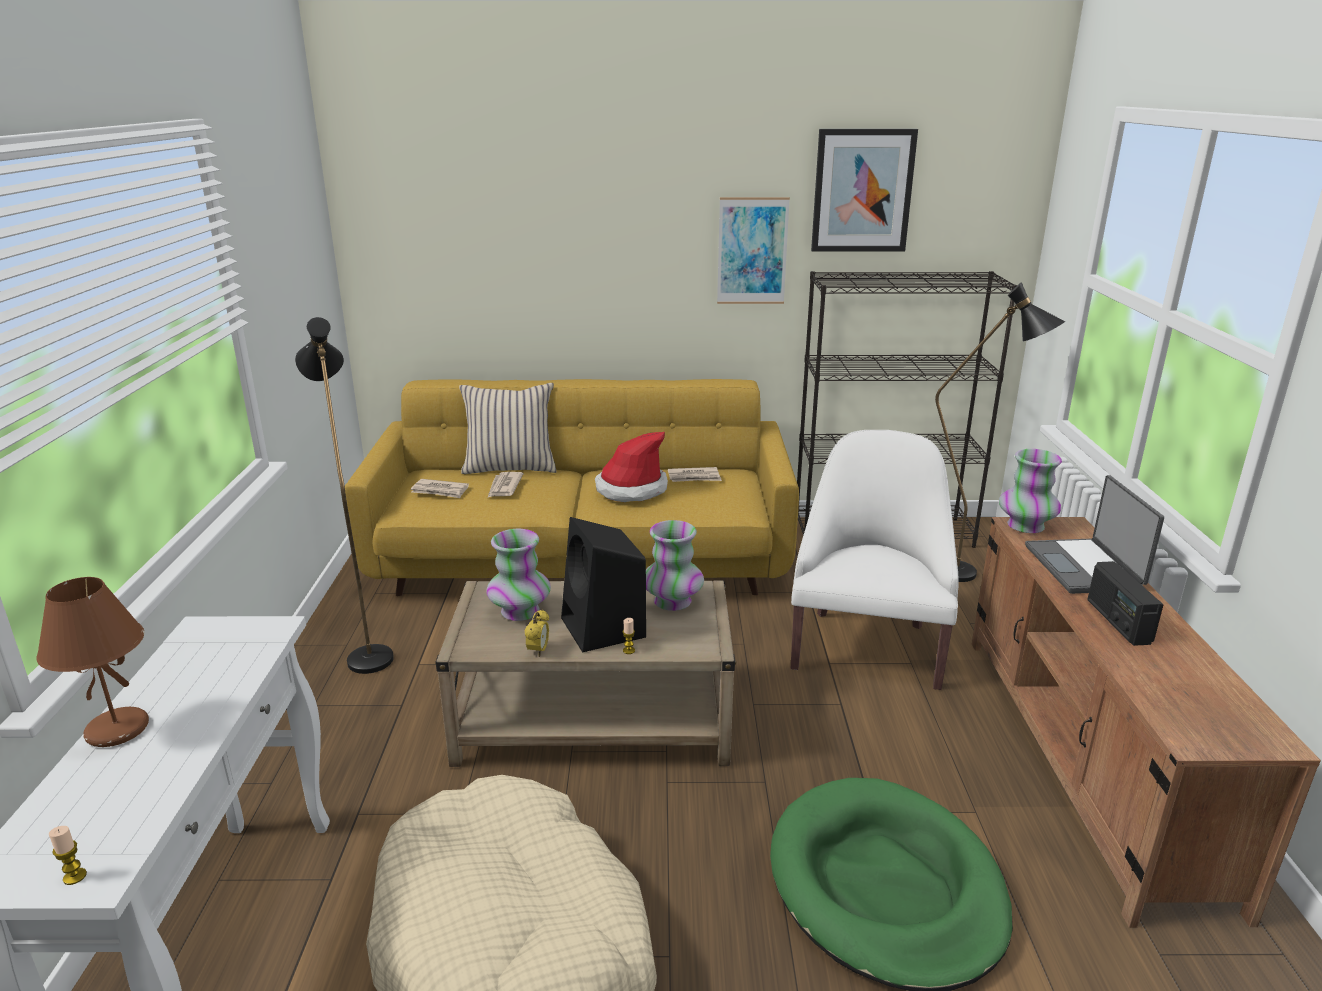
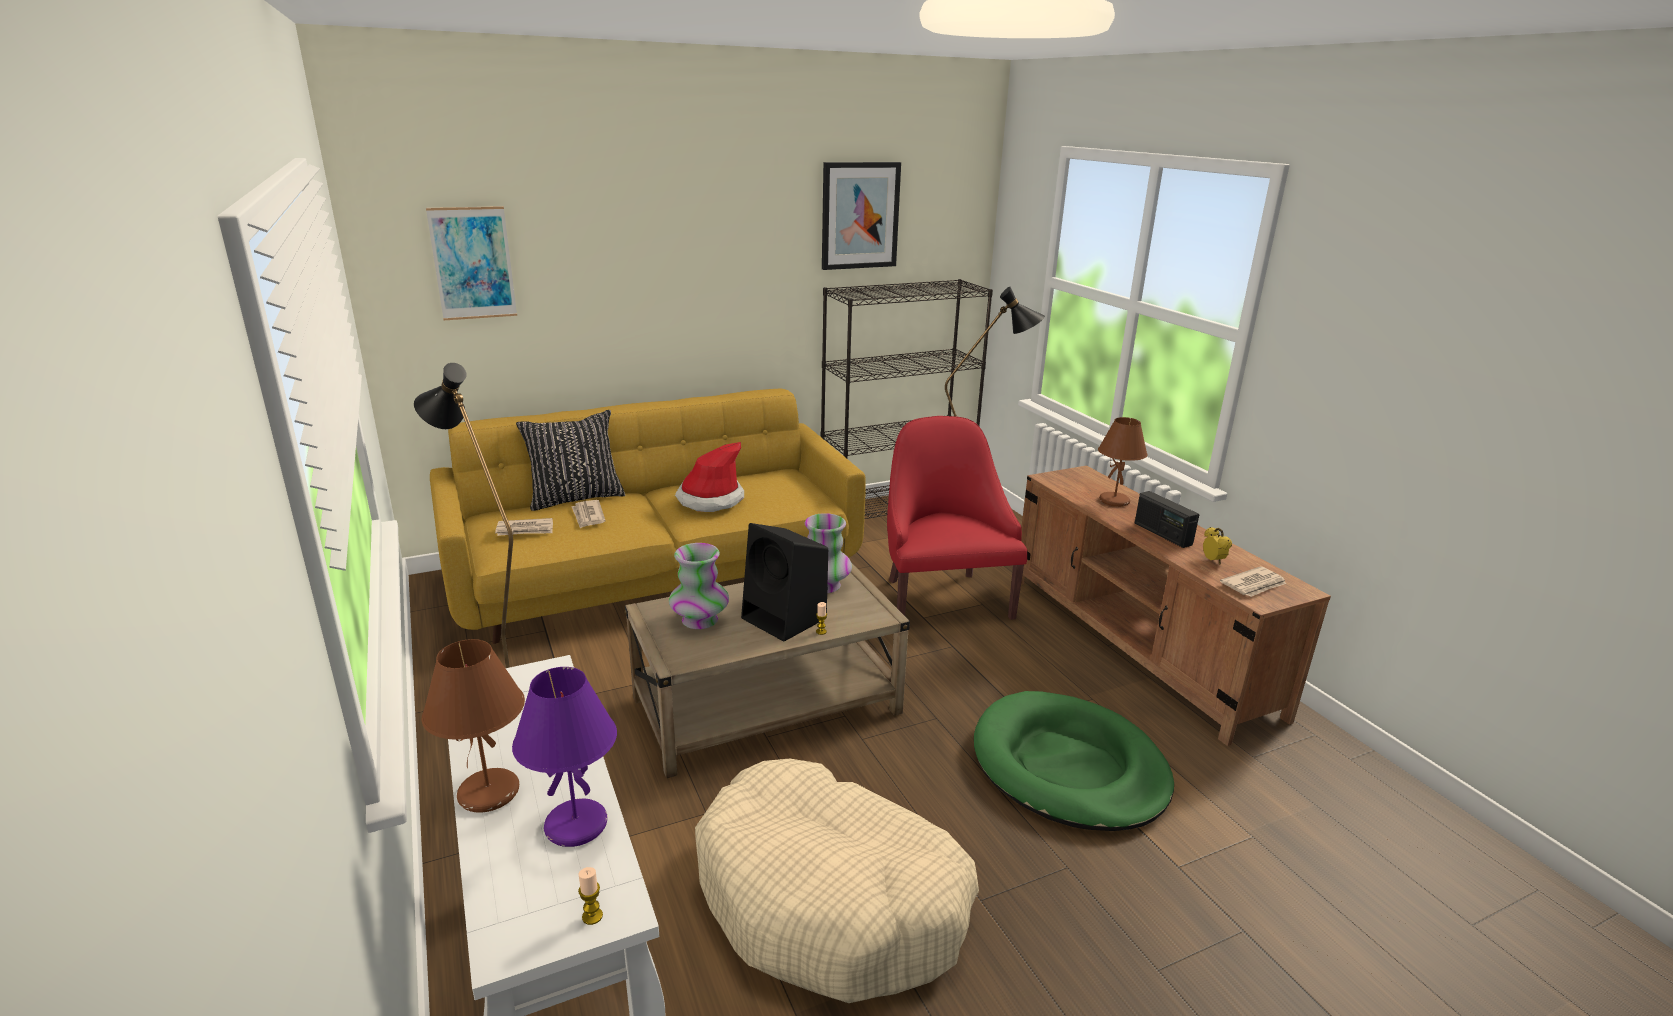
camera: 25 degrees left, 0 degrees up
beige pillow [459,383,557,474] -> black pillow [516,410,625,511]
alarm clock [525,610,549,657] -> alarm clock moved to [1203,527,1232,564]
newspaper [668,467,722,482] -> newspaper moved to [1220,566,1286,597]
picture [717,197,790,304] -> picture moved to [426,206,517,320]
white armchair [791,430,959,690] -> red armchair [887,416,1027,620]
vase [999,449,1062,533] -> none
laptop [1025,475,1164,594] -> brown table lamp [1098,417,1148,507]
none -> purple table lamp [512,667,617,847]

